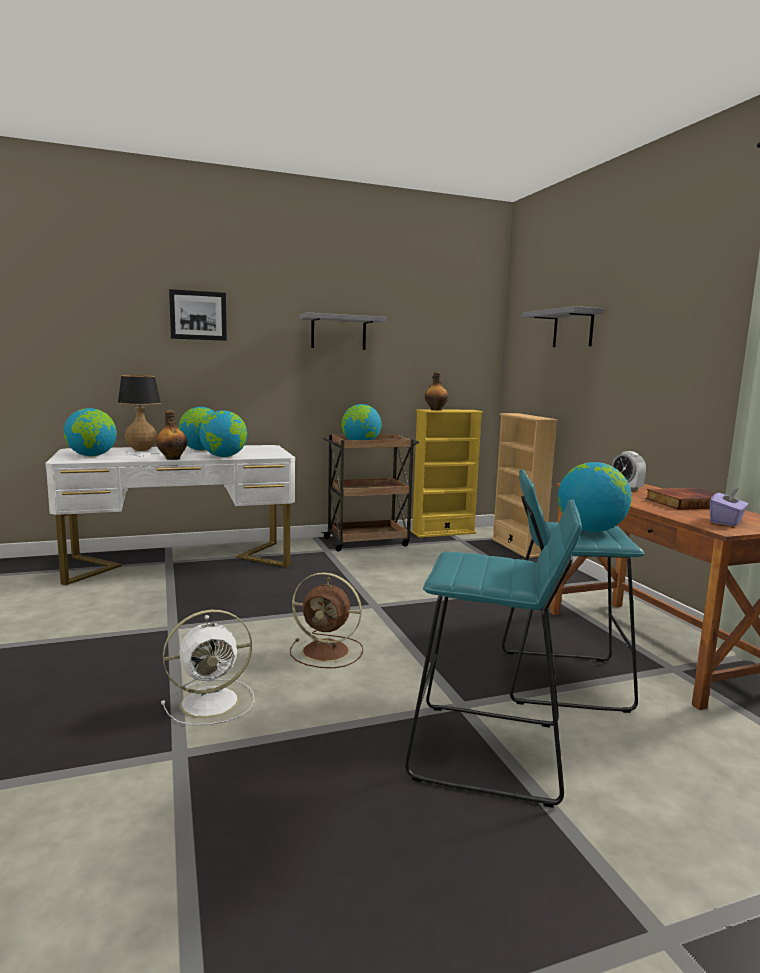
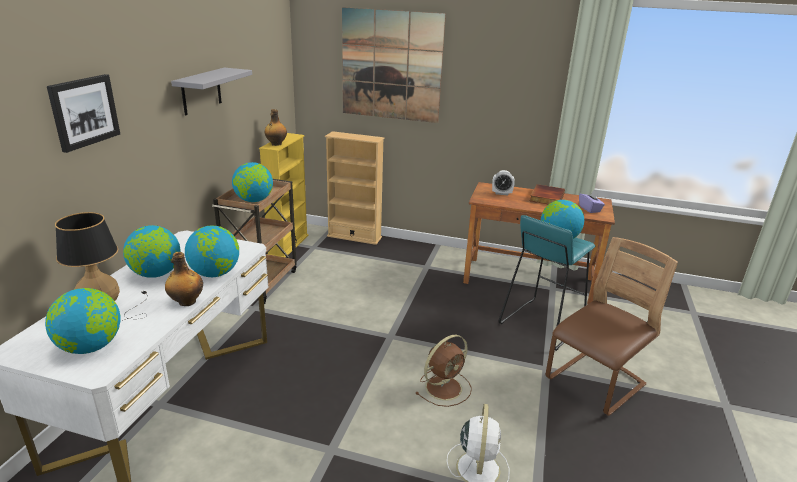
camera: 55 degrees left, 15 degrees up
turquoise stool [405,499,582,808] -> brown chair [546,237,678,416]
grey shelf [522,306,604,347] -> picture [342,7,446,123]

